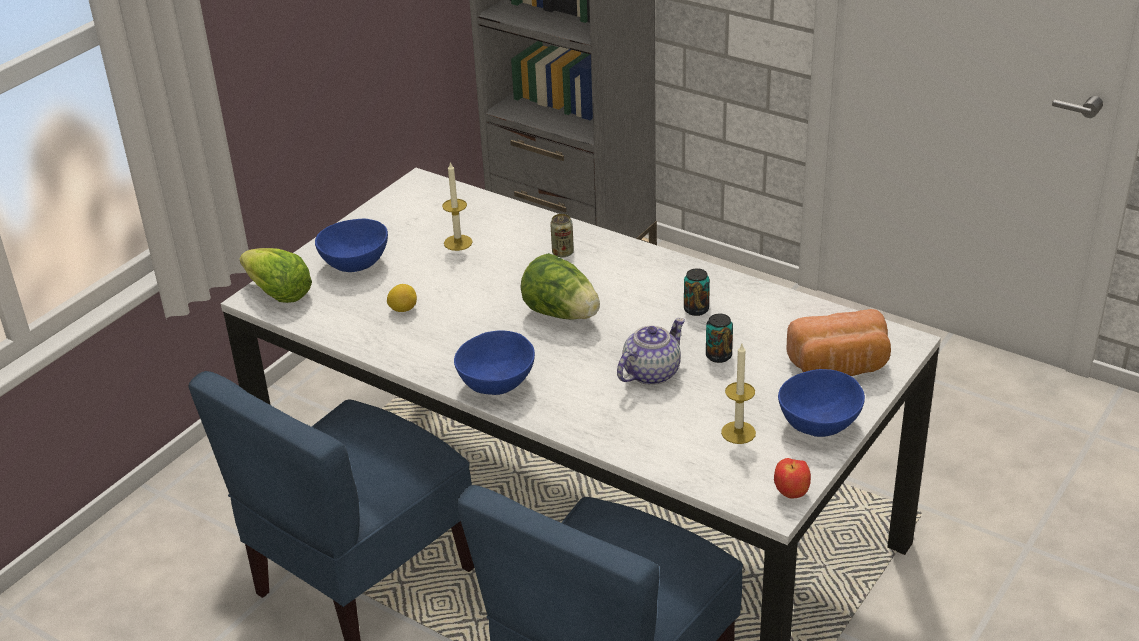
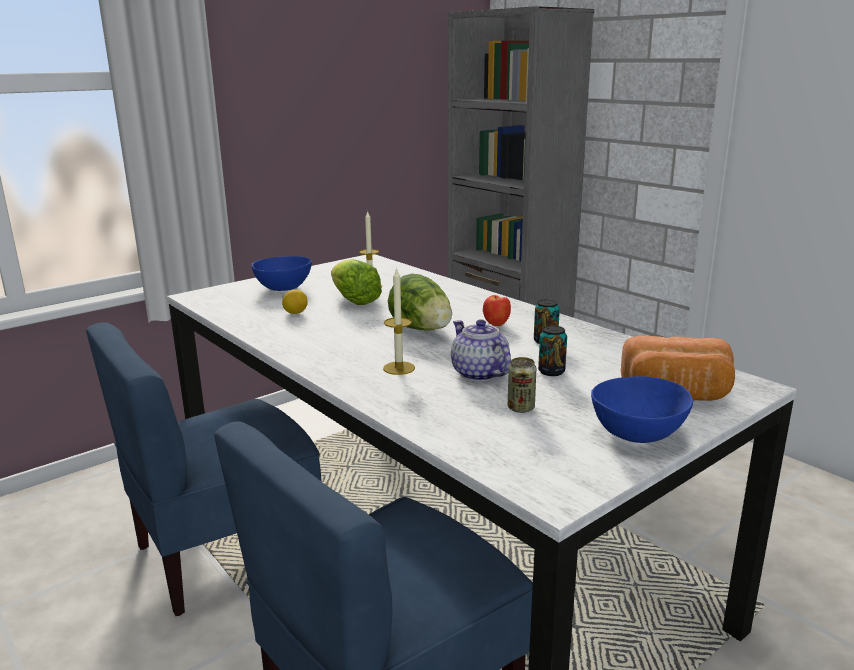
camera: 15 degrees right, 15 degrees down
lettuce [240,248,312,303] -> lettuce moved to [331,259,382,305]
blue bowl [454,330,535,395] -> none
can [550,214,574,257] -> can moved to [508,357,536,413]
teapot [617,318,685,385] -> teapot turned 90 degrees counterclockwise [451,319,511,382]
candle [721,344,756,444] -> candle moved to [383,267,415,375]
apple [774,458,811,499] -> apple moved to [483,295,511,326]

